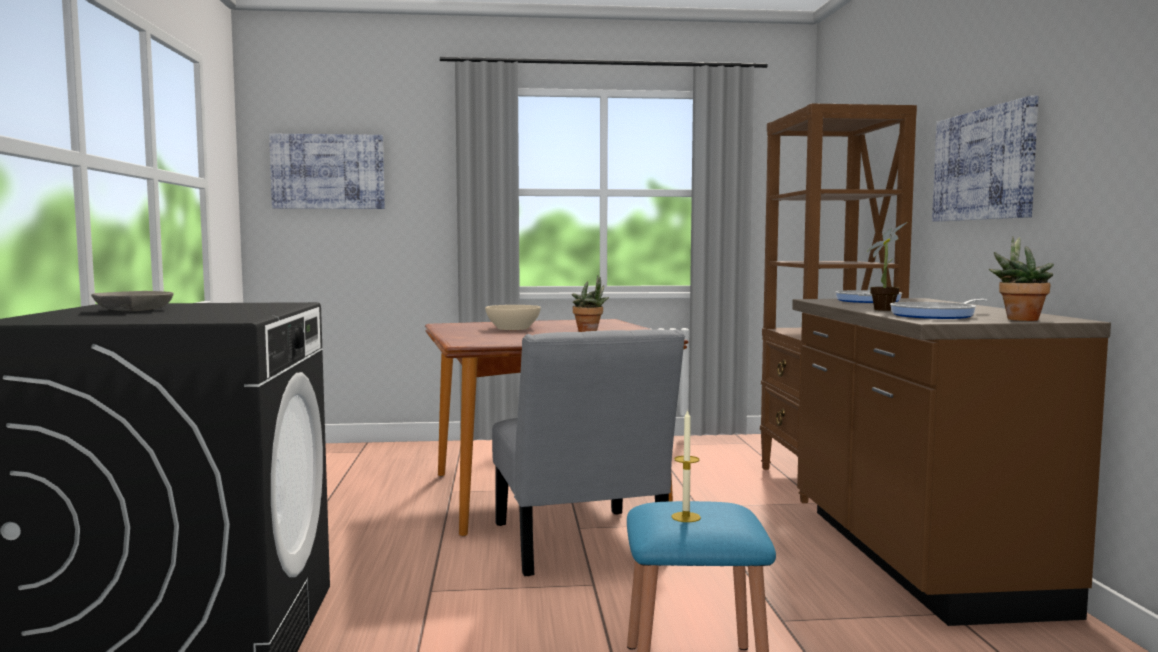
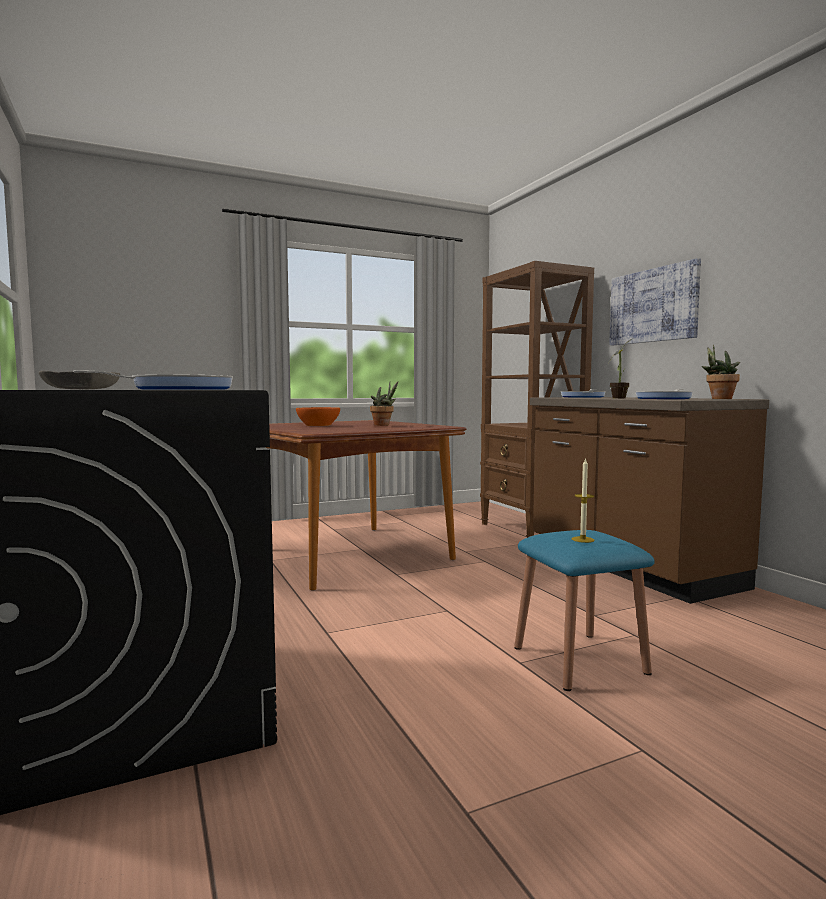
camera: 20 degrees left, 0 degrees up
picture [269,134,385,209] -> none
beige bowl [485,305,541,330] -> orange bowl [296,407,340,426]
grey chair [492,329,685,576] -> none
none -> frying pan [73,370,233,389]

